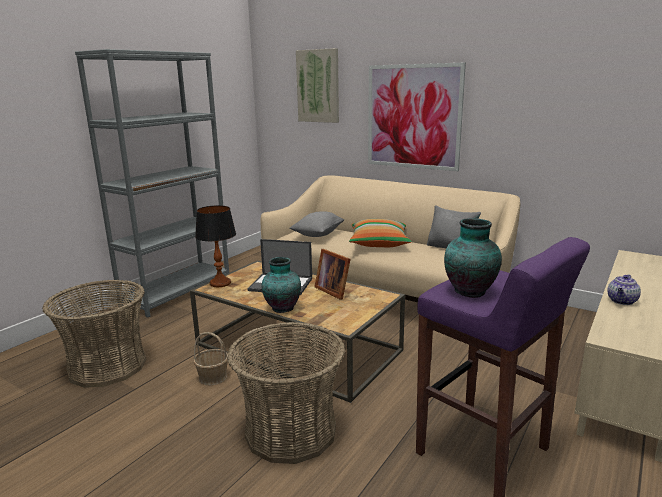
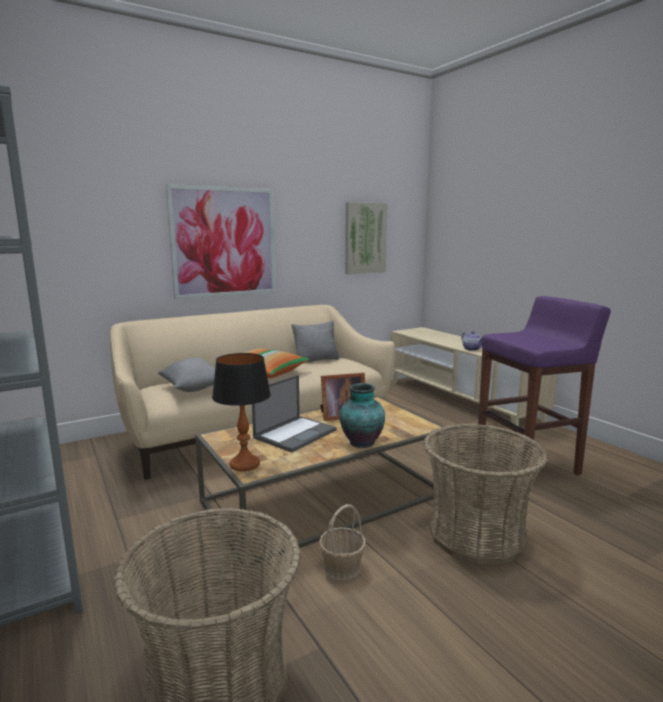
camera: 65 degrees left, 5 degrees down
picture [296,48,339,123] -> picture moved to [345,202,388,274]
vase [444,218,502,298] -> none

